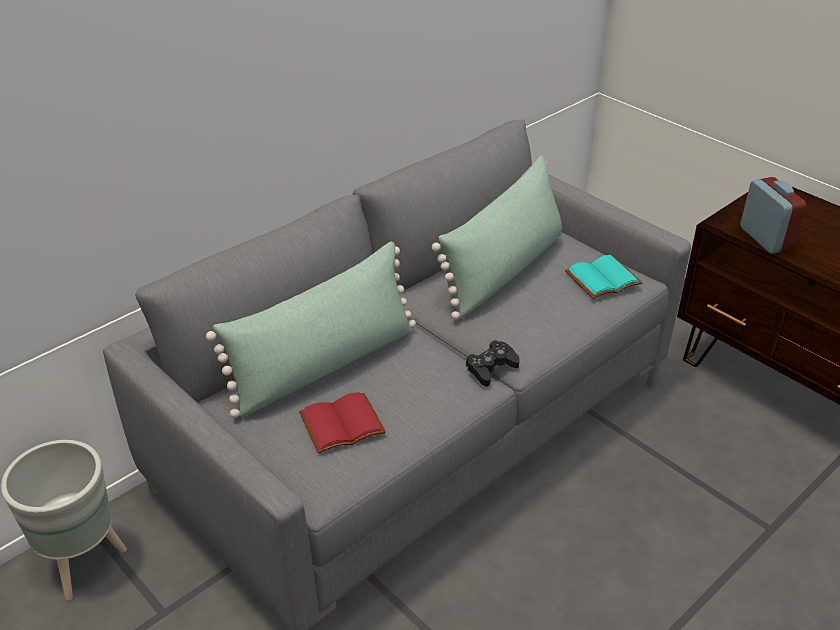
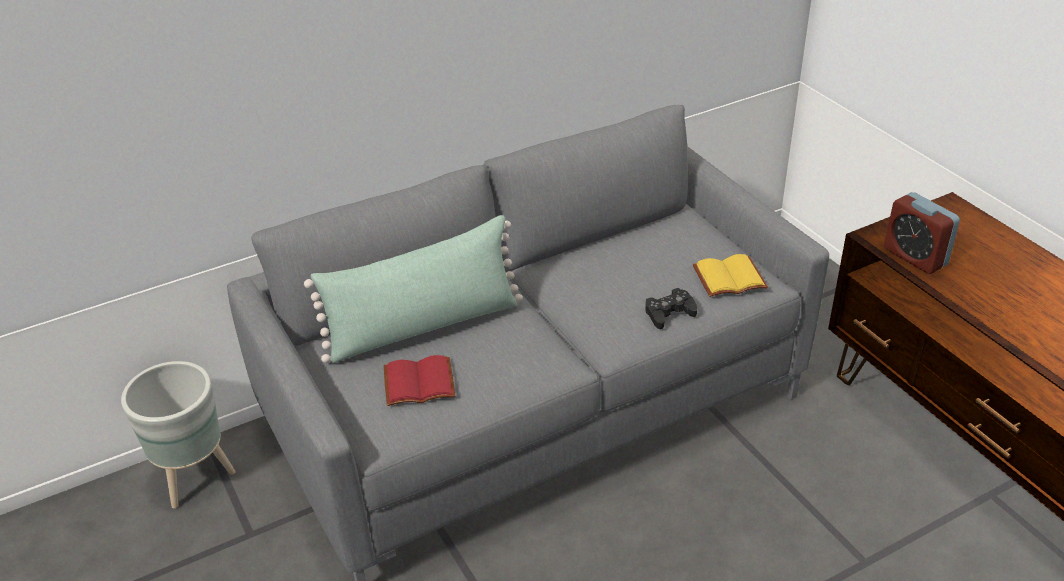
camera: 15 degrees right, 0 degrees up
green pillow [432,155,562,320] -> none
black game controller [466,340,520,387] -> black game controller moved to [645,288,697,329]
turquoise book [565,255,642,299] -> yellow book [693,254,768,297]
alarm clock [740,177,806,254] -> alarm clock turned 150 degrees clockwise [884,192,960,274]

